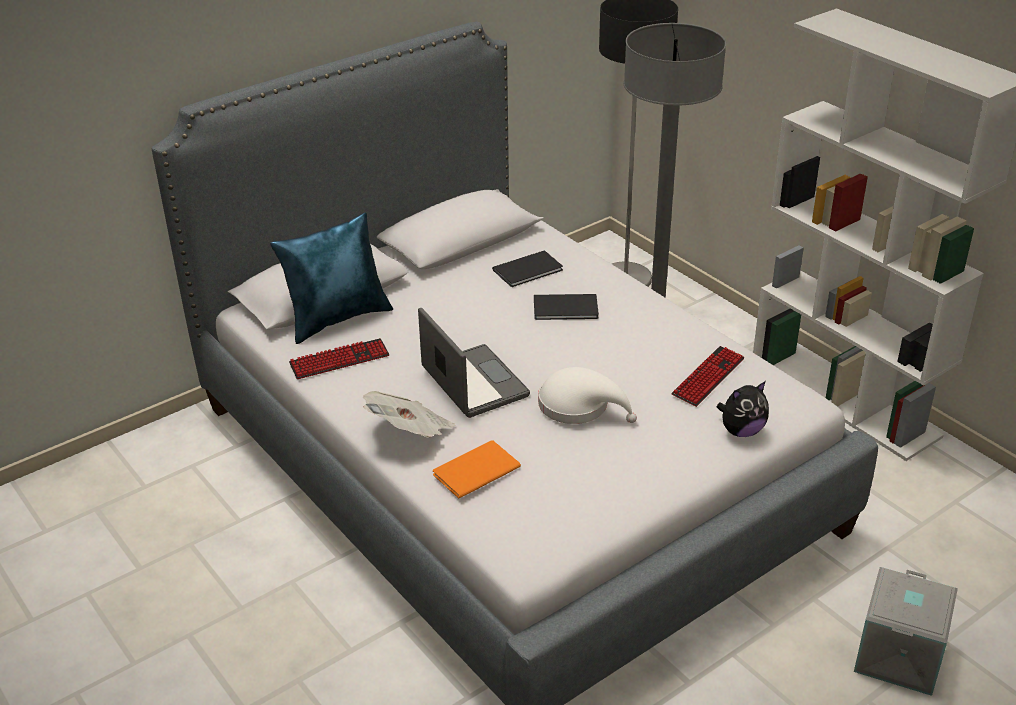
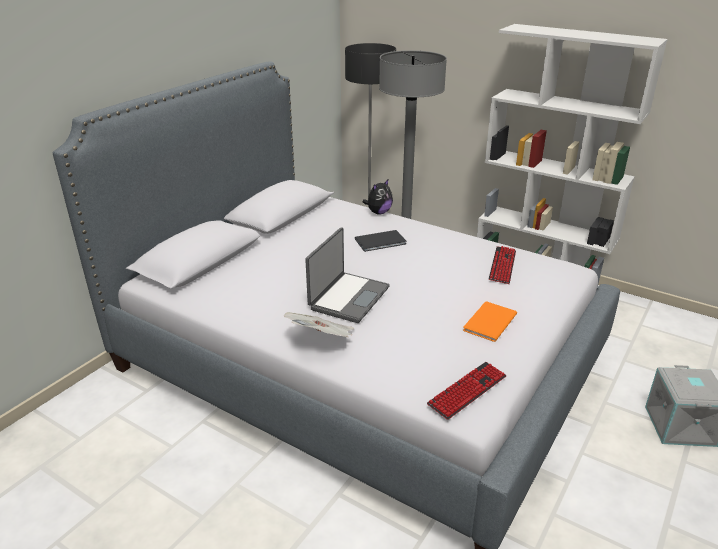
camera: 20 degrees left, 5 degrees down
blue pillow [270,212,393,344] -> none
keyboard [289,338,390,379] -> keyboard moved to [427,362,506,420]
laptop [418,308,530,418] -> laptop turned 75 degrees clockwise [305,227,390,323]
orange book [433,440,521,499] -> orange book moved to [463,301,517,342]
black book [492,250,563,287] -> none
white hat [538,367,637,424] -> none
plush toy [717,381,769,437] -> plush toy moved to [363,180,393,214]

